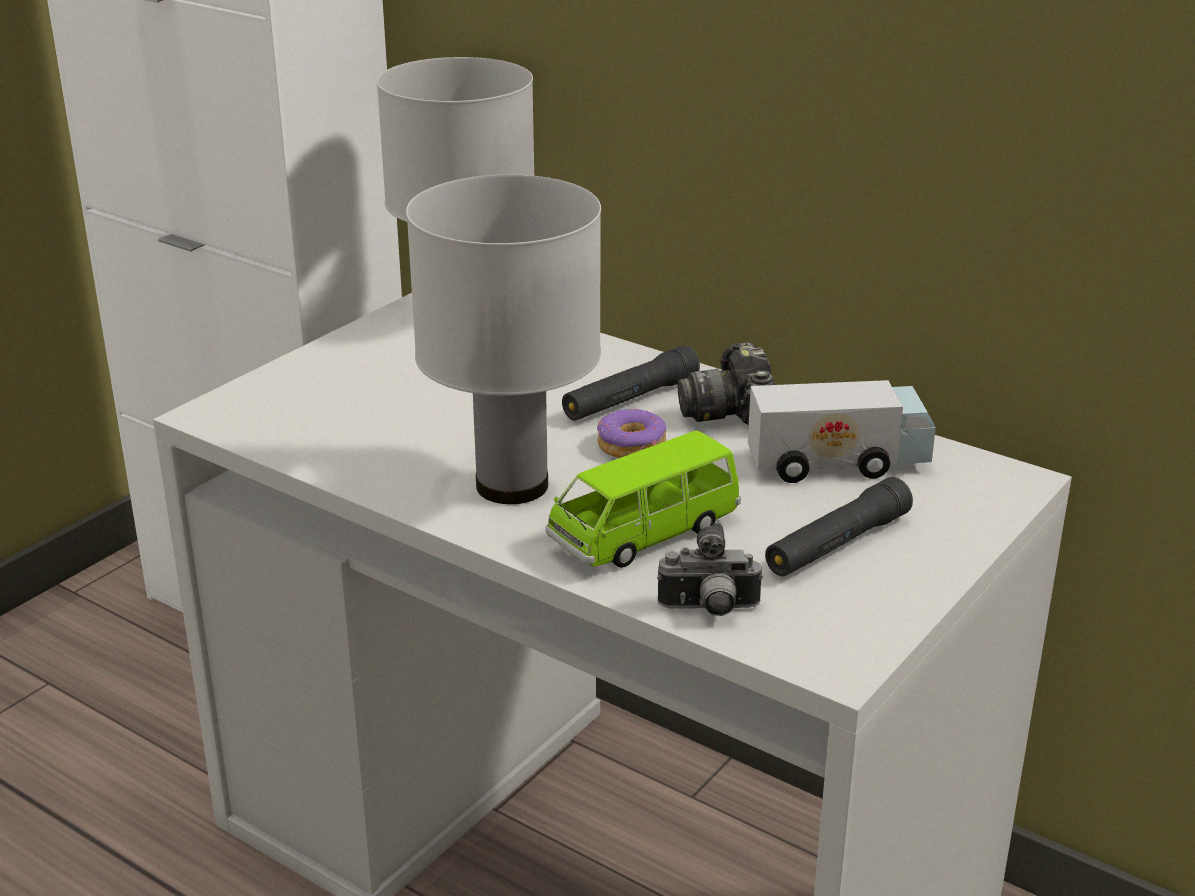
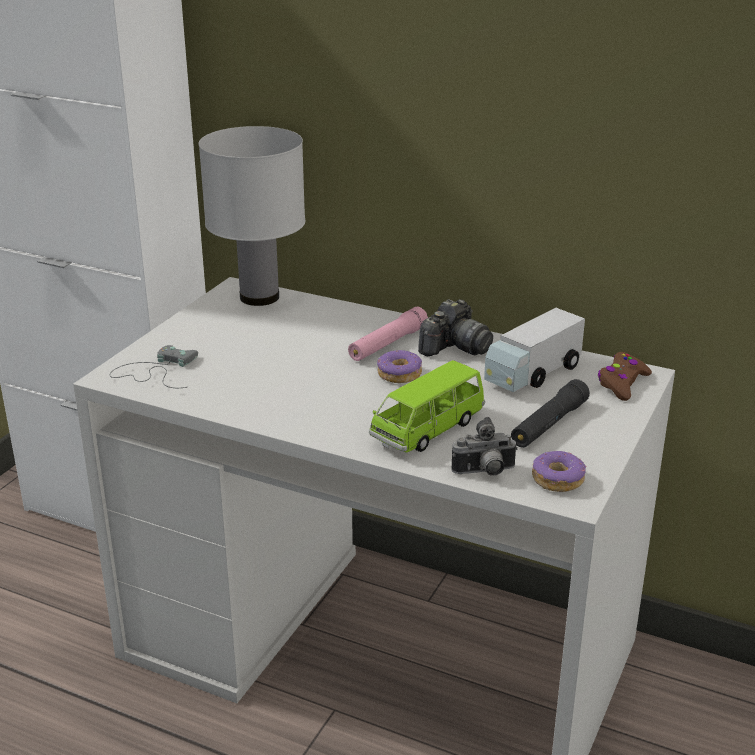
camera: 10 degrees left, 0 degrees up
white table lamp [406,175,601,504] -> none
black flashlight [562,345,700,421] -> pink flashlight [348,307,428,361]
camera [678,342,774,426] -> camera turned 120 degrees counterclockwise [418,299,493,356]
toy truck [748,380,936,483] -> toy truck turned 150 degrees clockwise [484,308,585,392]
none -> grey game controller [109,345,198,388]
none -> donut [532,451,586,492]
none -> brown game controller [598,352,652,401]

